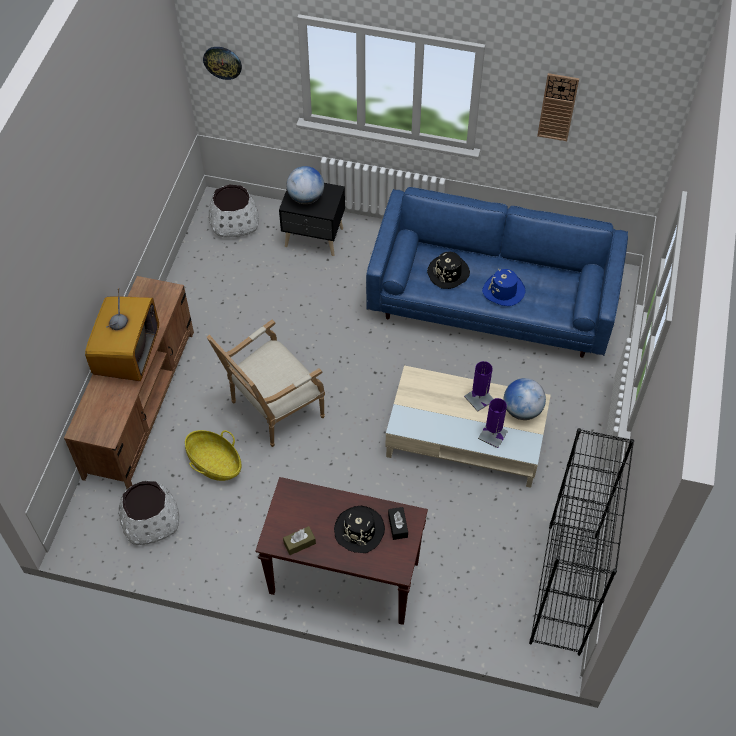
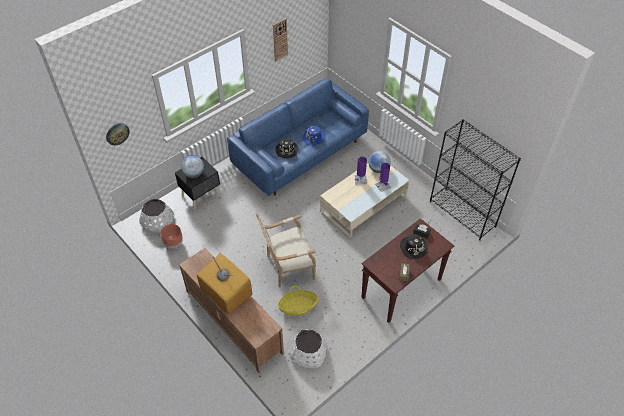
camera: 55 degrees left, 5 degrees down
armchair [207,319,325,447] -> armchair turned 75 degrees clockwise [255,212,316,287]
none -> brown planter [160,224,183,249]

